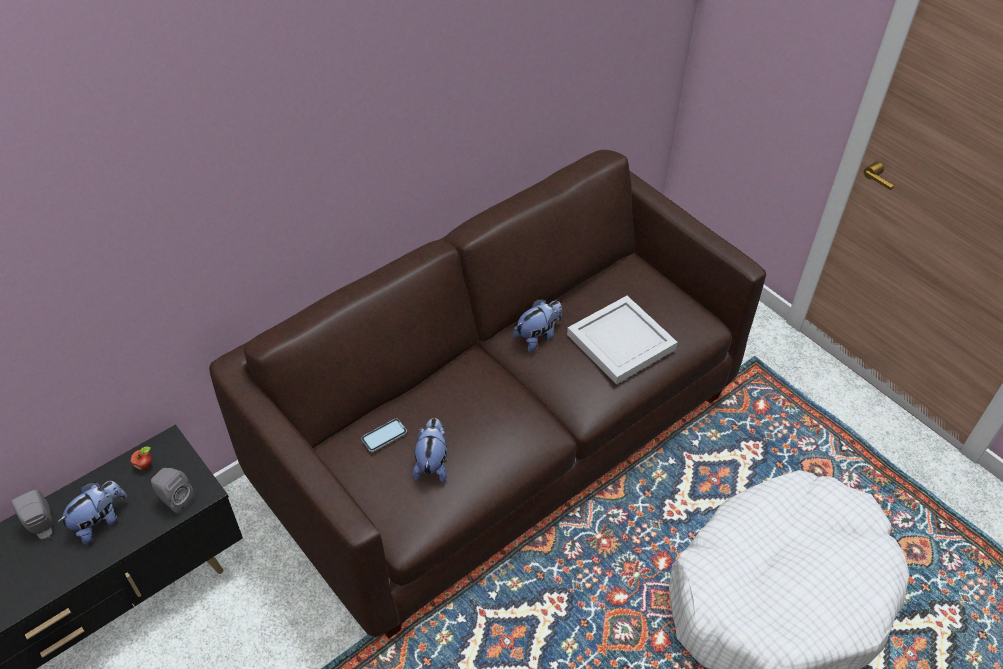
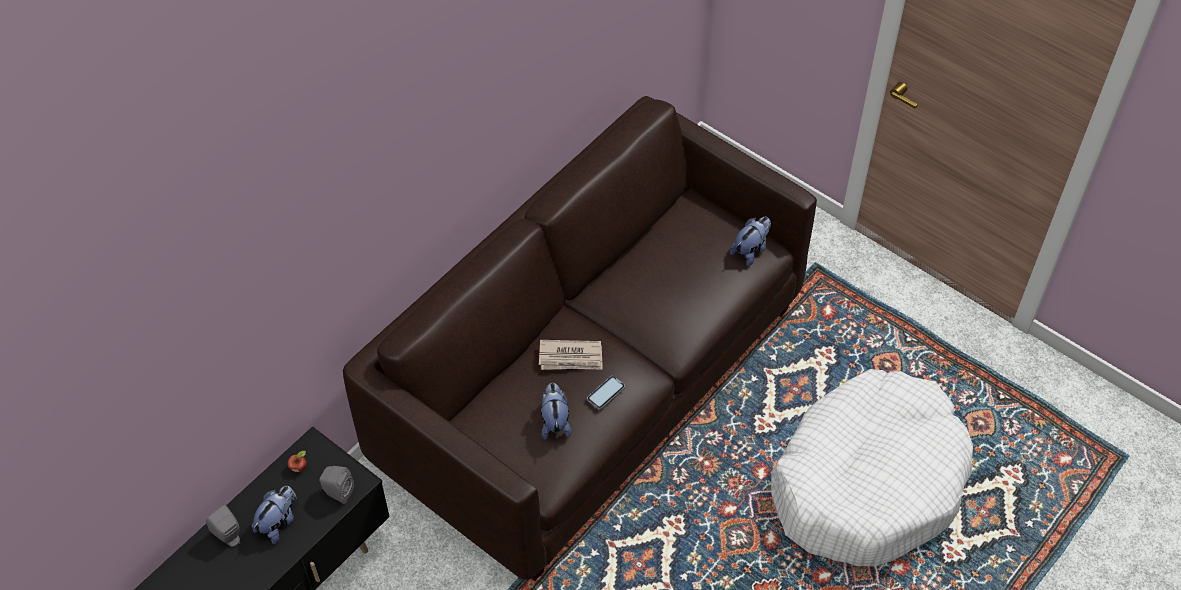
camera: 10 degrees left, 5 degrees up
phone [361,419,407,452] -> phone moved to [587,376,625,409]
plush toy [513,300,562,352] -> plush toy moved to [730,217,771,266]
white tray [567,296,678,384] -> none
none -> newspaper [539,340,603,370]

